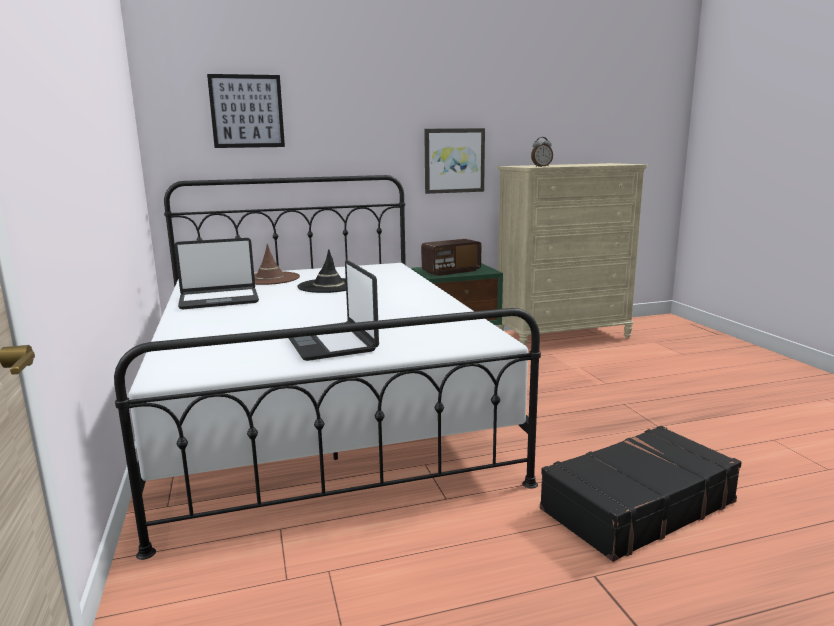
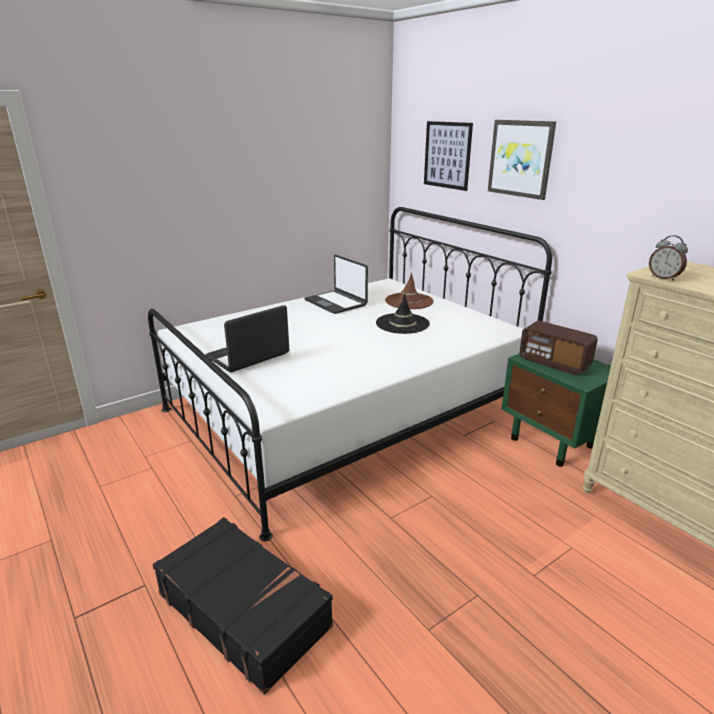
camera: 70 degrees right, 10 degrees up
picture [424,128,485,194] -> picture moved to [488,120,556,200]

